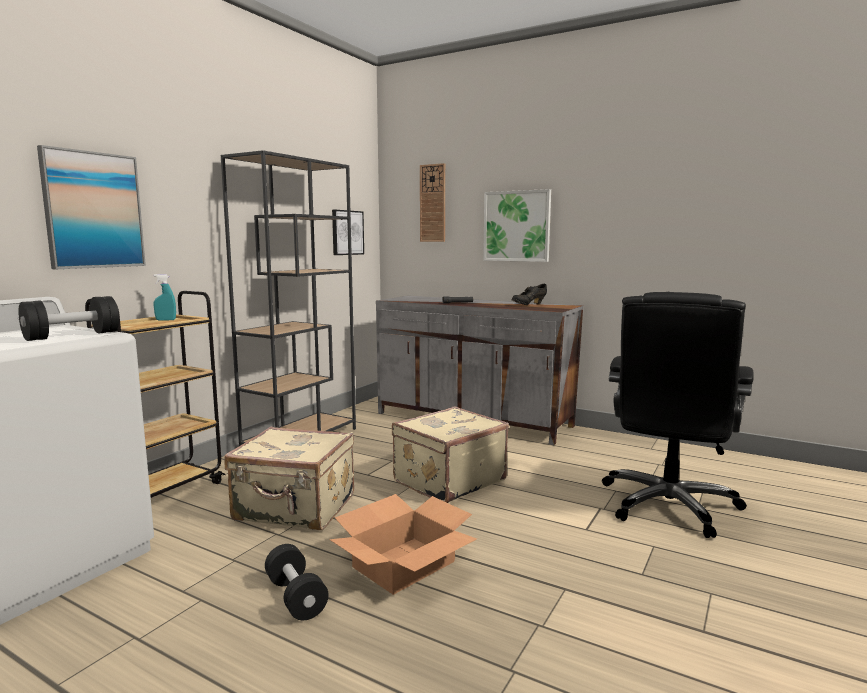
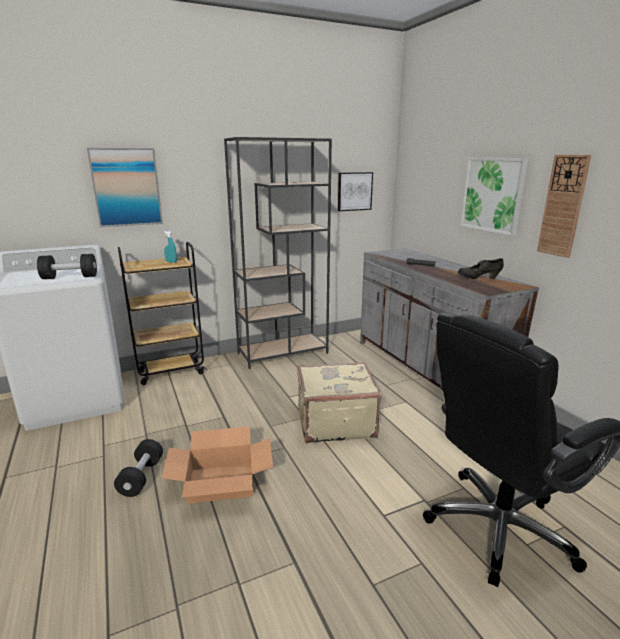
camera: 35 degrees right, 10 degrees up
beige suitcase [224,426,354,530] -> none
wall clock [420,163,445,242] -> wall clock moved to [537,155,591,258]

